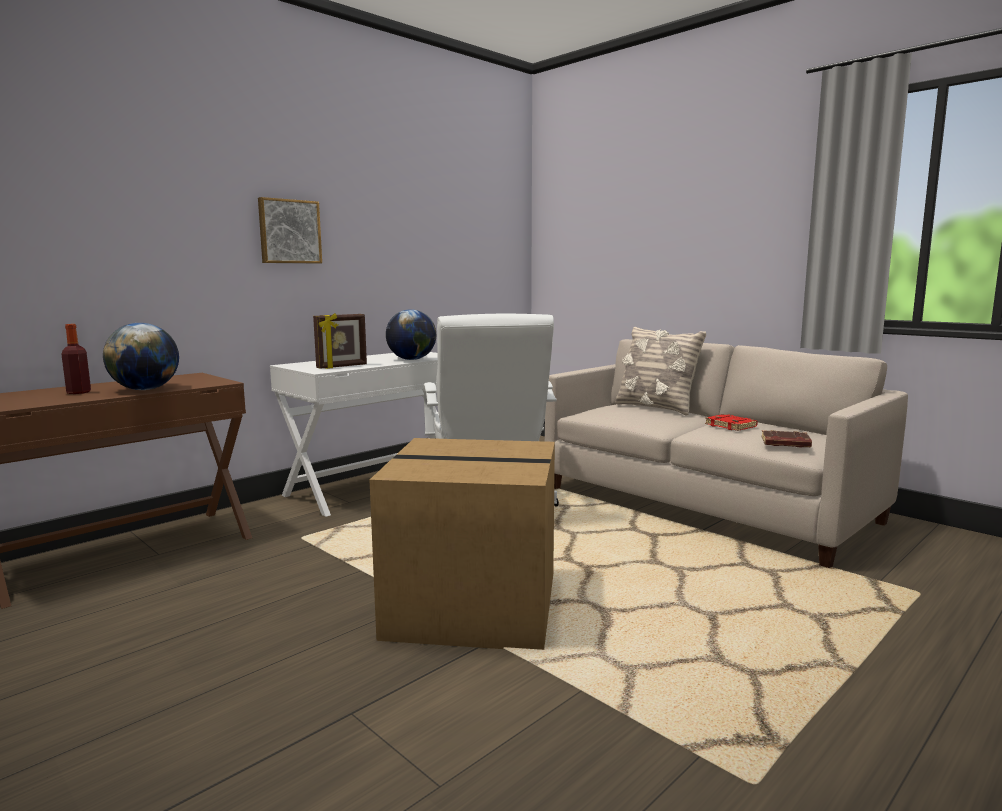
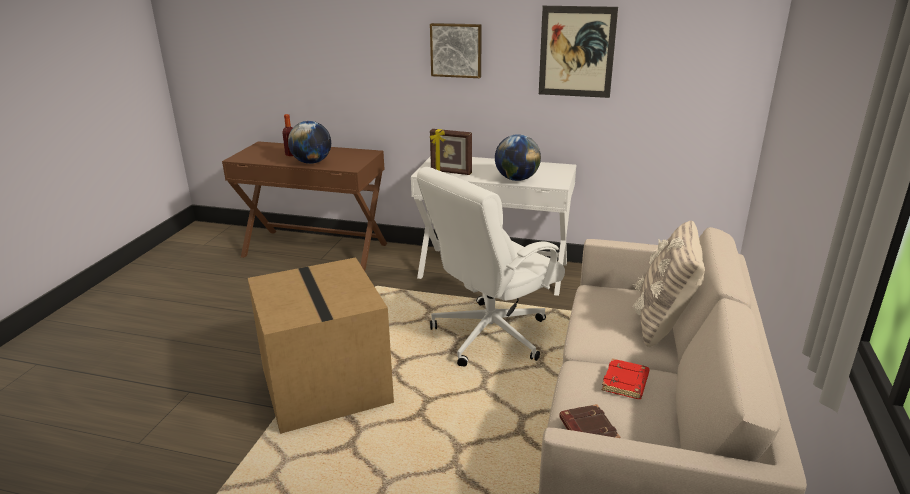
camera: 60 degrees right, 15 degrees up
none -> picture [539,6,618,98]

